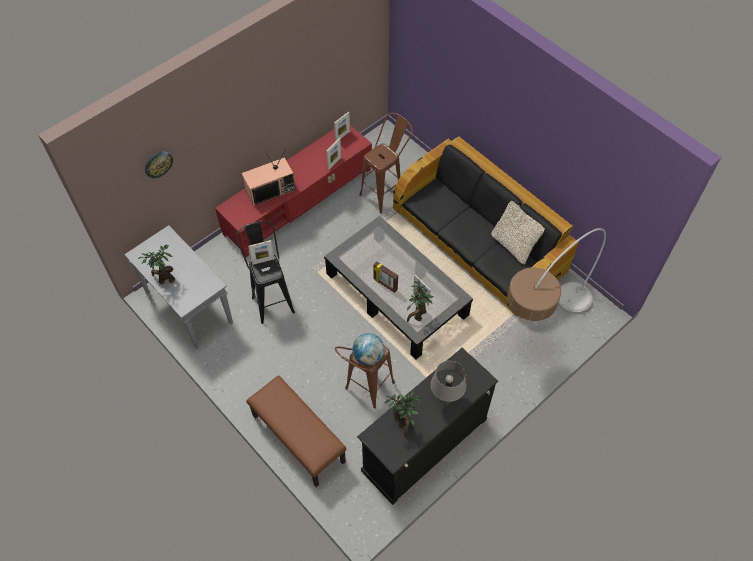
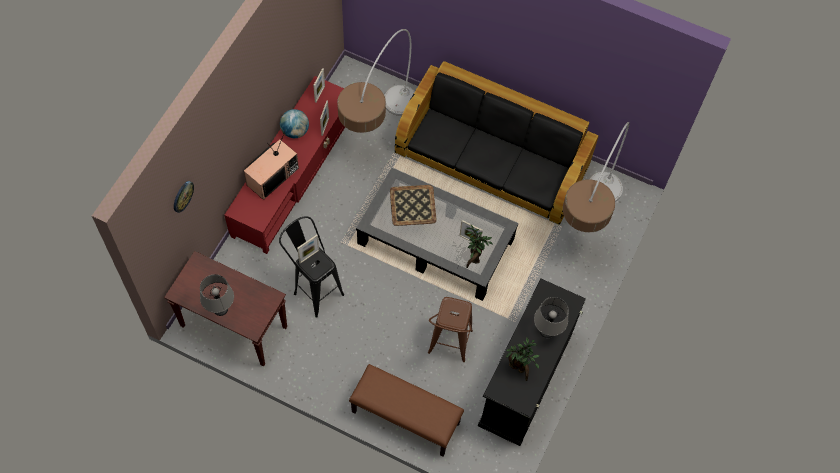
camera: 25 degrees left, 5 degrees up
grey console table [124,225,233,349] -> brown console table [164,251,287,367]
potted plant [138,245,175,284] -> grey table lamp [200,274,234,316]
globe [352,333,385,365] -> globe moved to [280,109,309,138]
brown stool [360,113,413,214] -> floor lamp [337,29,415,133]
picture frame [373,261,398,293] -> none
beige pillow [491,201,545,264] -> none
none -> tray [390,185,437,226]

